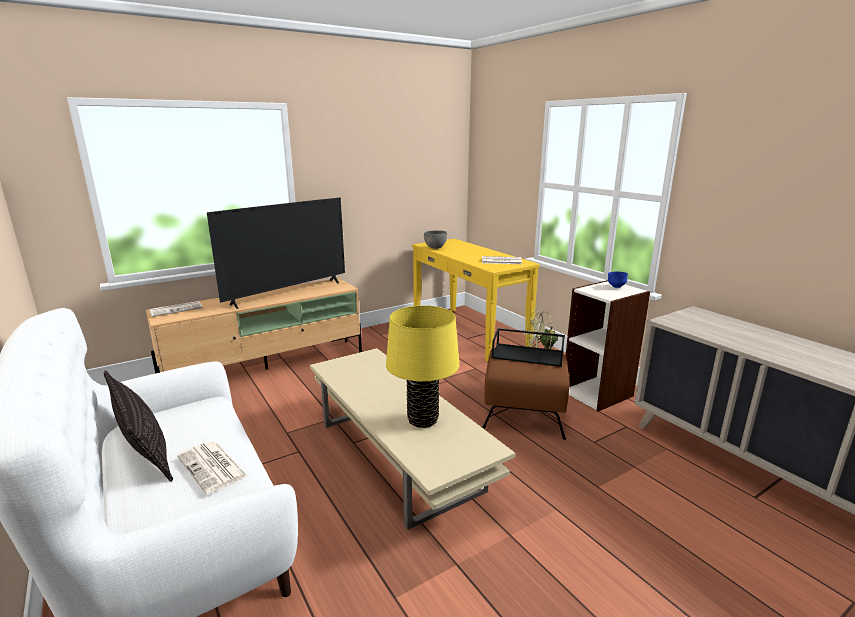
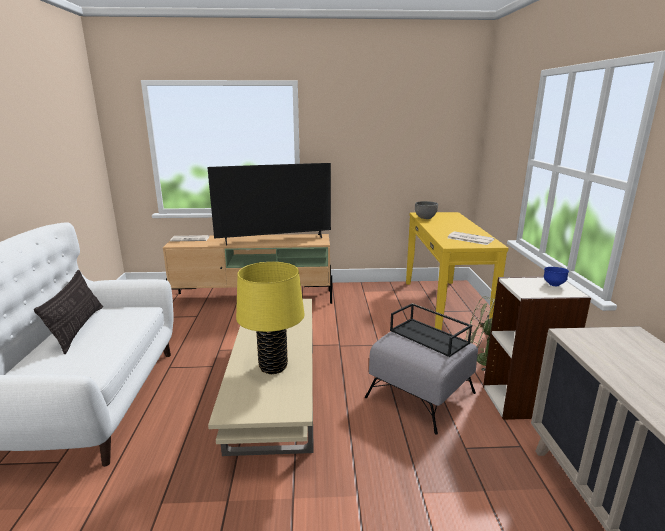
camera: 30 degrees right, 0 degrees up
newspaper [177,441,247,494] -> none
brown ottoman [482,348,570,440] -> grey ottoman [365,331,478,435]

